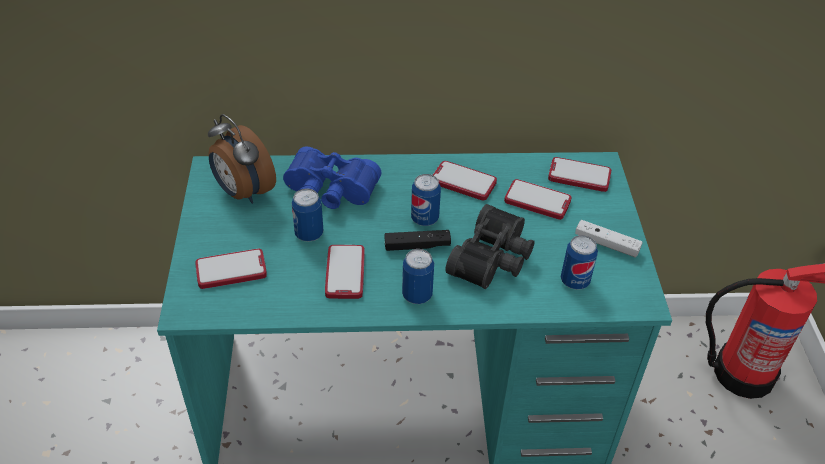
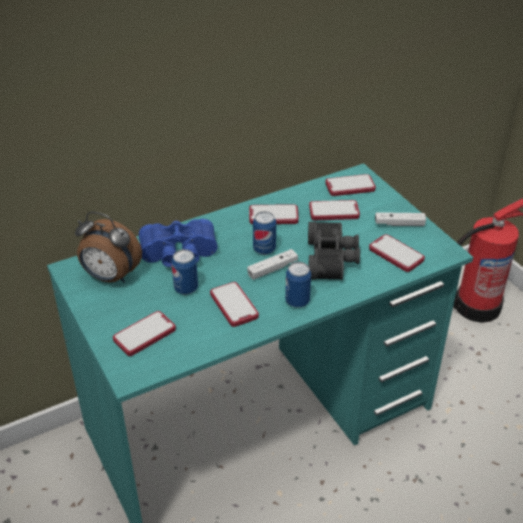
camera: 25 degrees left, 5 degrees down
black game controller [384,230,451,251] -> white game controller [247,249,298,280]
can [561,235,598,290] -> phone [369,234,425,272]

